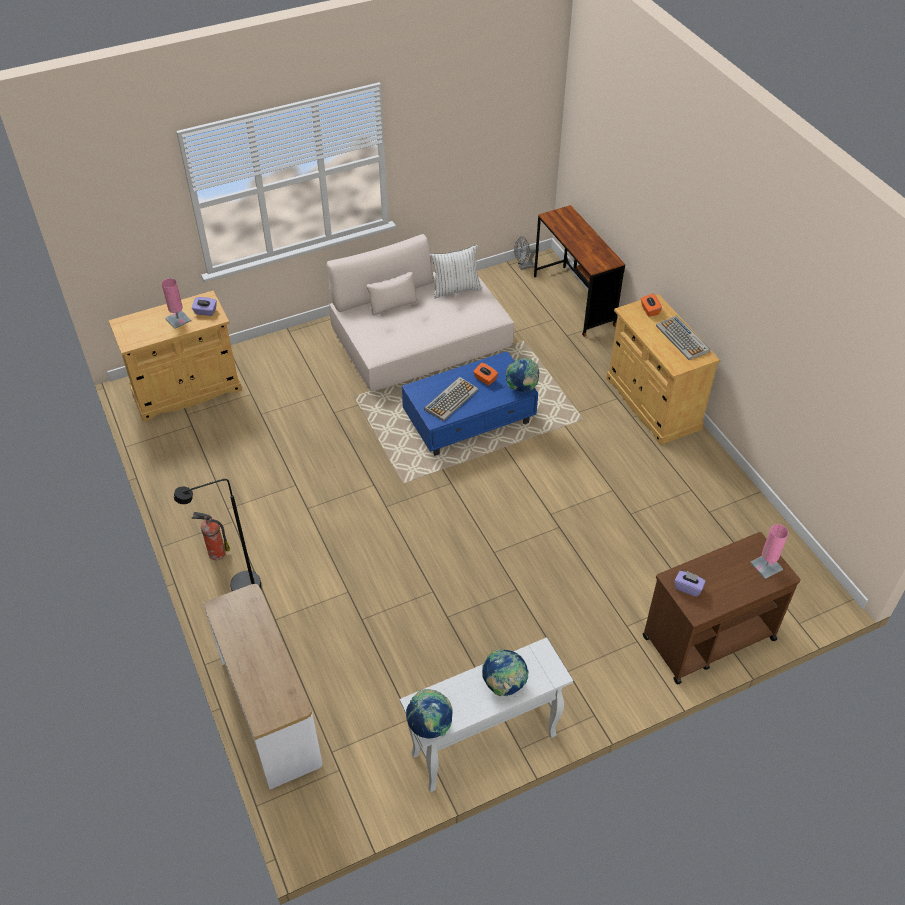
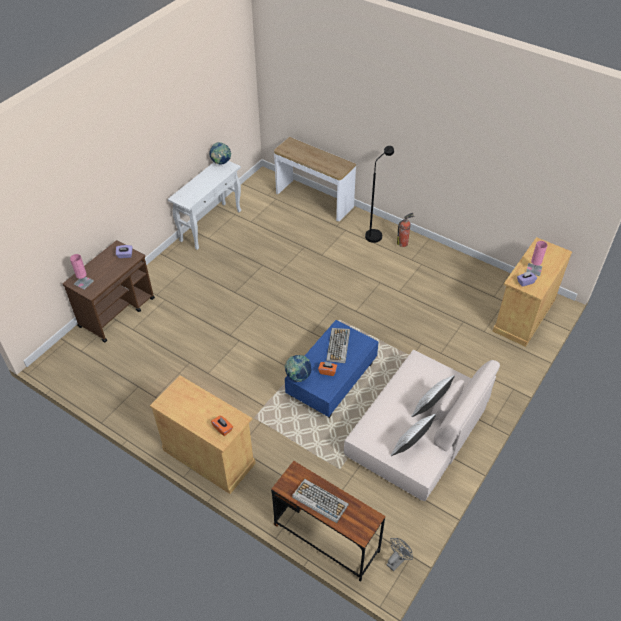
camera: 150 degrees right, 0 degrees up
globe [482,649,529,696] -> none
keyboard [656,316,710,360] -> keyboard moved to [292,479,349,523]
none -> white pillow [411,375,455,417]

